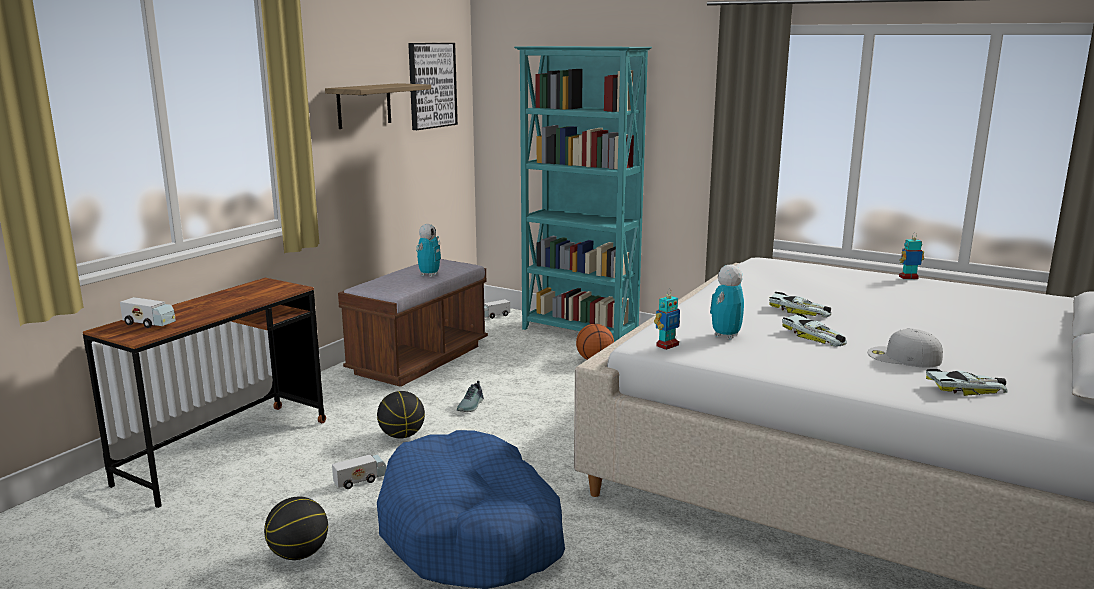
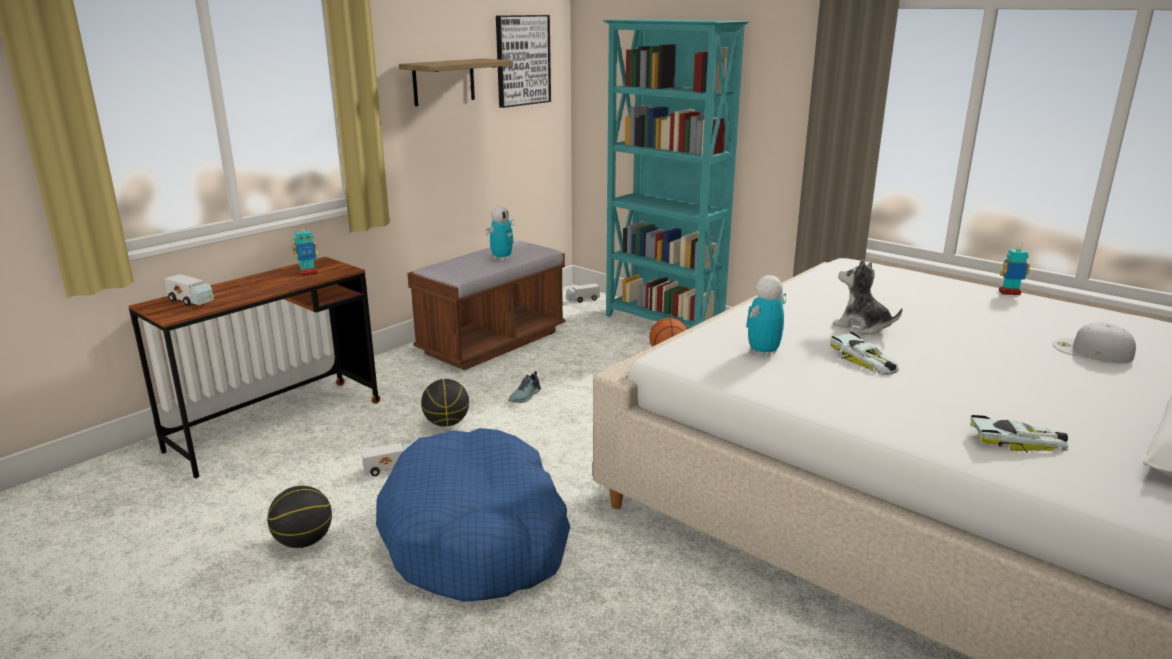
camera: 10 degrees right, 5 degrees up
toy robot [654,290,680,350] -> toy robot moved to [292,224,318,276]
toy car [769,292,831,317] -> plush toy [833,259,903,335]
white cap [868,328,943,367] -> white cap moved to [1053,322,1136,363]

